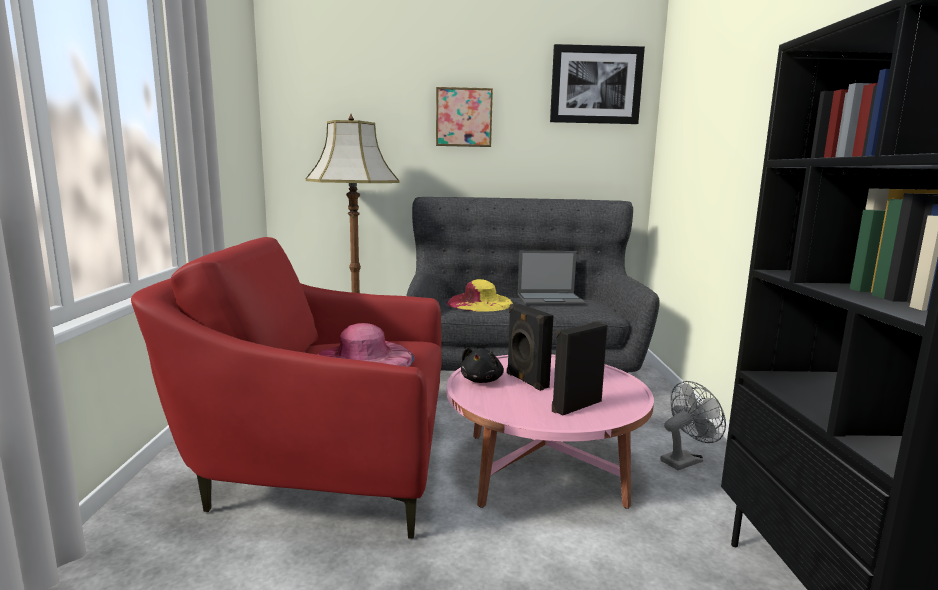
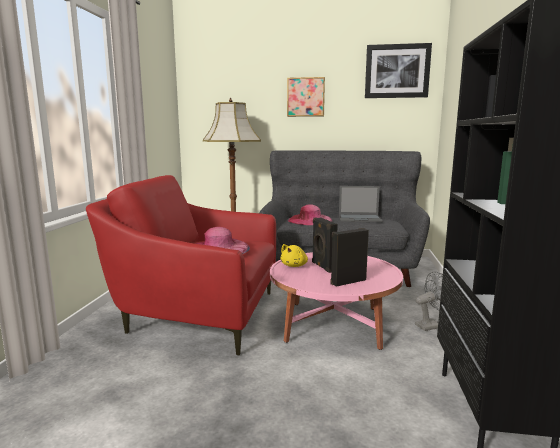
camera: 10 degrees right, 0 degrees up
yellow hat [446,279,513,312] -> pink hat [288,204,332,225]
black plush toy [461,347,504,383] -> yellow plush toy [281,244,308,267]

